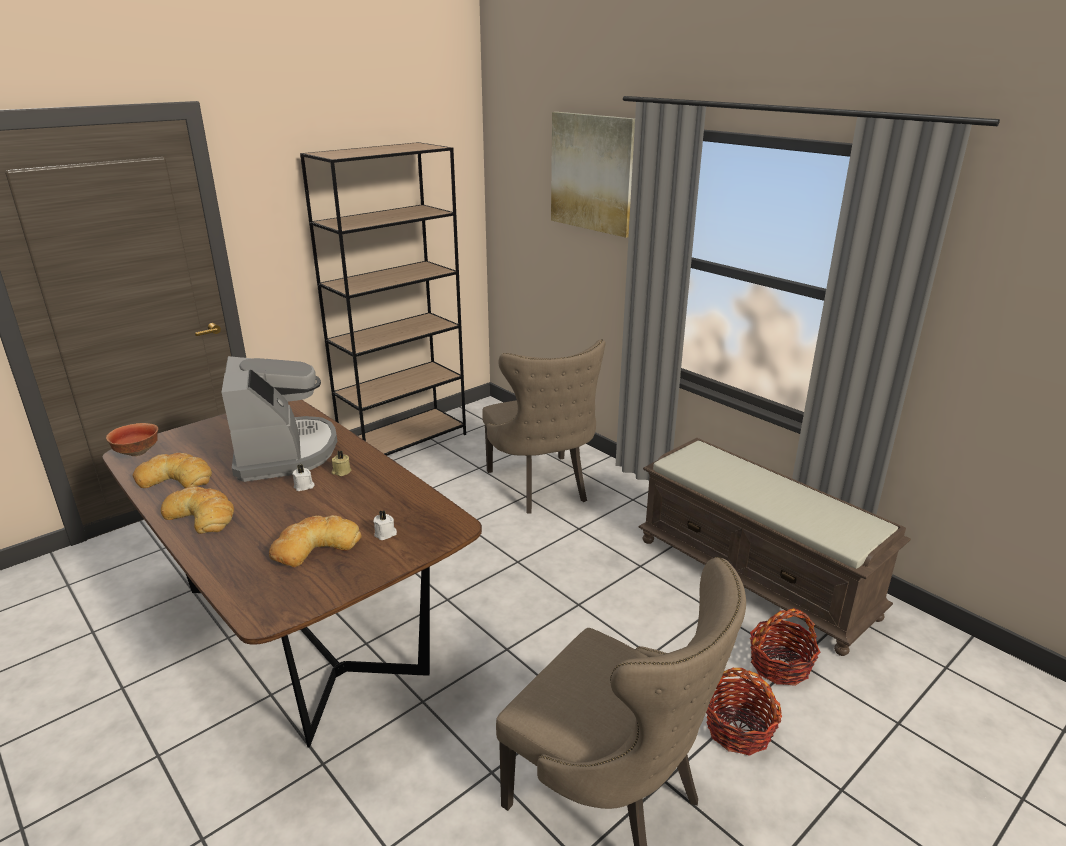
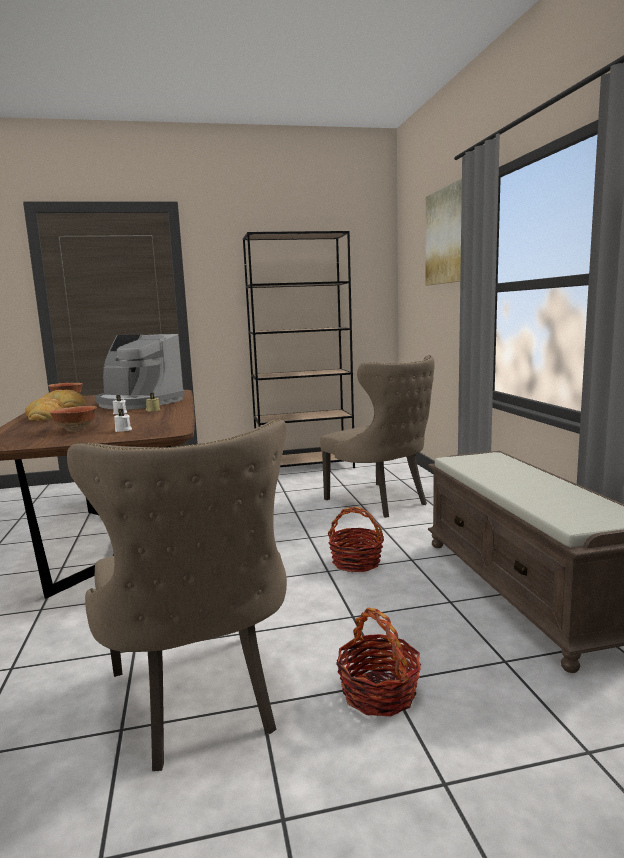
camera: 30 degrees right, 15 degrees down
coffee machine [221,356,337,482] -> coffee machine turned 105 degrees clockwise [95,334,185,410]
bread [269,515,362,567] -> bowl [50,406,97,431]
beige chair [482,339,606,513] -> beige chair turned 45 degrees counterclockwise [320,355,435,518]
basket [750,608,820,686] -> basket moved to [328,507,384,573]

